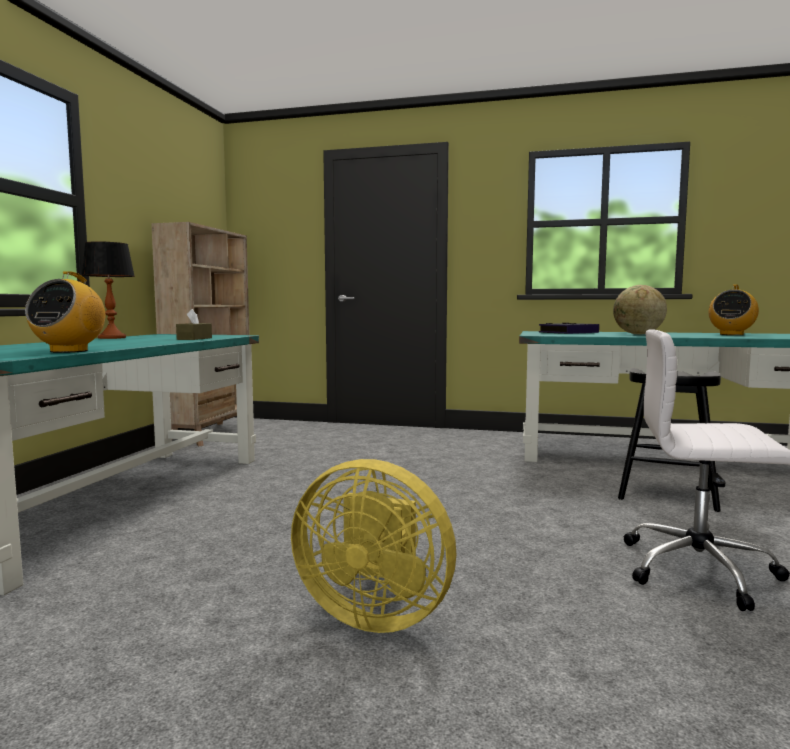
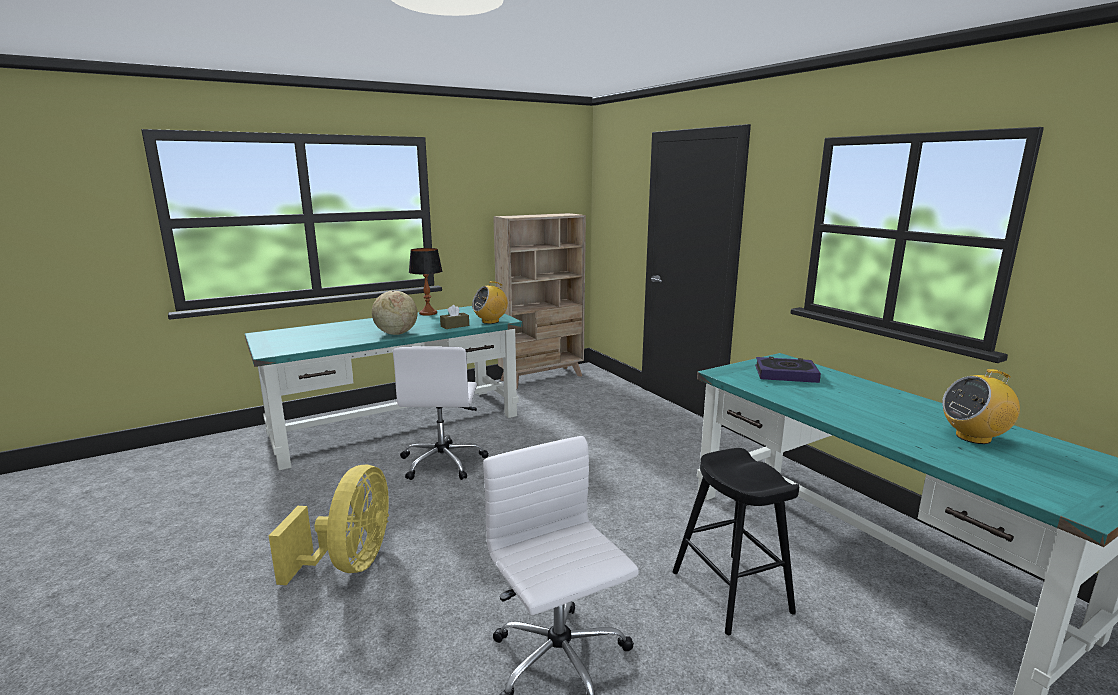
camera: 45 degrees right, 10 degrees up
radio [25,271,105,353] -> radio moved to [472,281,508,324]
yellow fan [291,459,456,633] -> yellow fan turned 150 degrees counterclockwise [269,464,389,585]
globe [613,285,667,334] -> globe moved to [372,291,418,335]
none -> white office chair [393,346,489,480]

